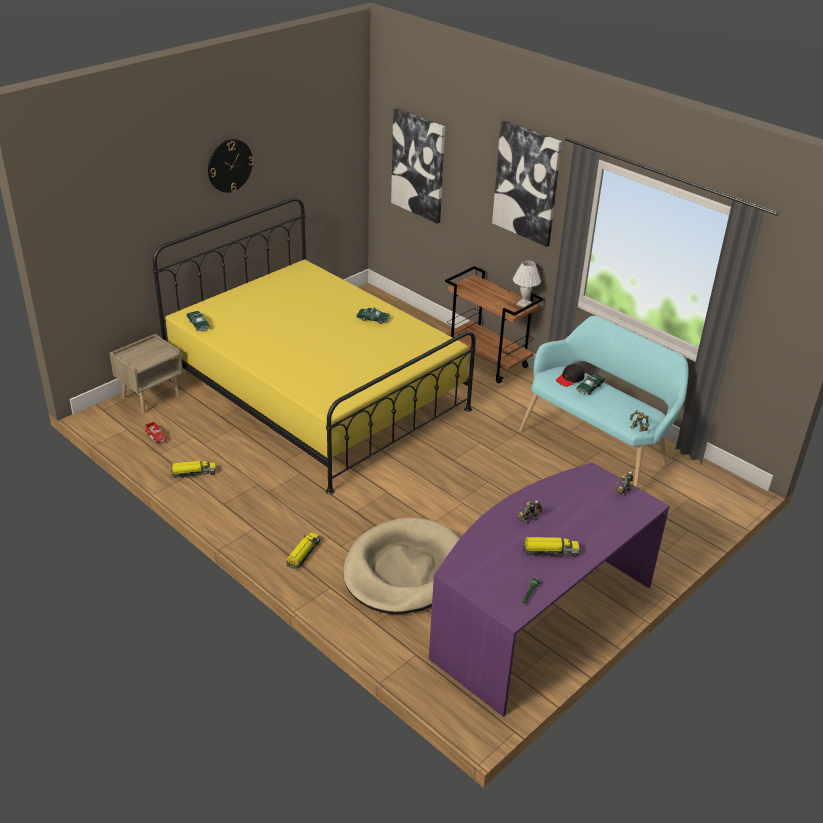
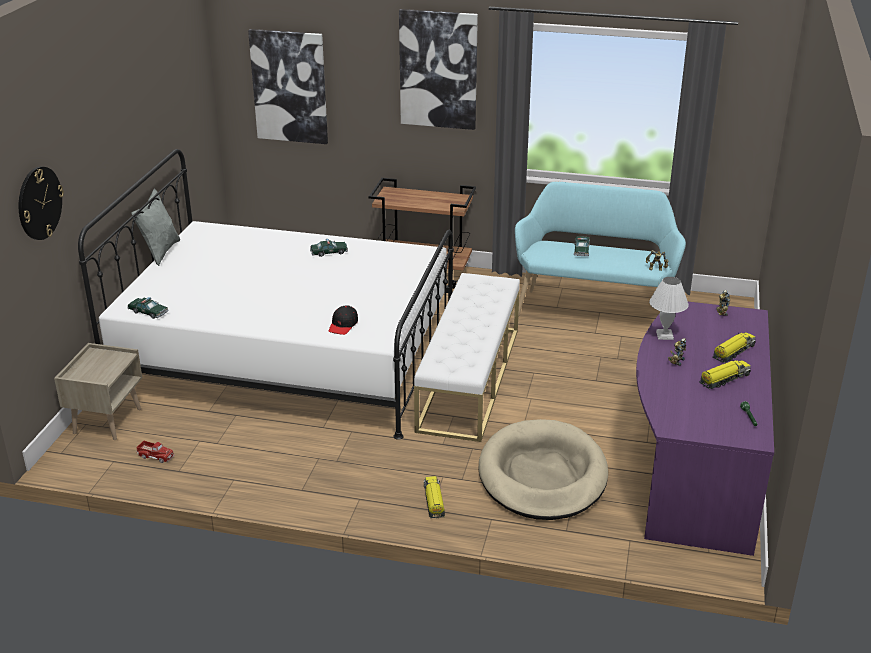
camera: 30 degrees left, 5 degrees down
yellow bed [153,197,476,494] -> white bed [78,149,454,440]
toy truck [170,460,216,478] -> toy truck moved to [712,332,756,363]
wall clock [208,139,254,193] -> wall clock moved to [19,166,64,240]
white table lamp [513,260,541,307] -> white table lamp moved to [649,277,688,340]
black cap [556,364,585,387] -> black cap moved to [329,305,358,335]
none -> grey pillow [132,188,180,266]
none -> white bench [414,273,520,442]

